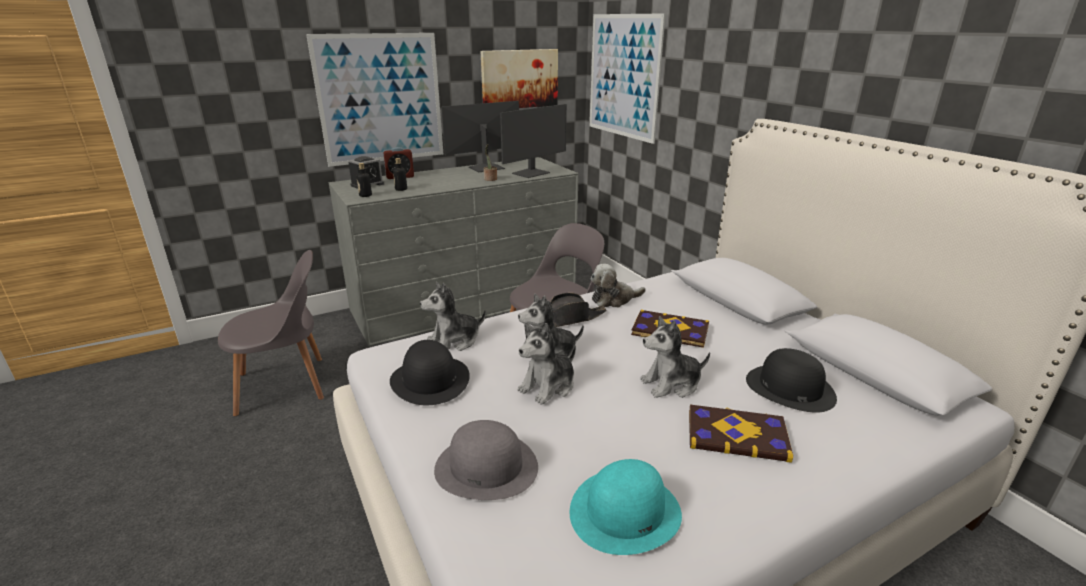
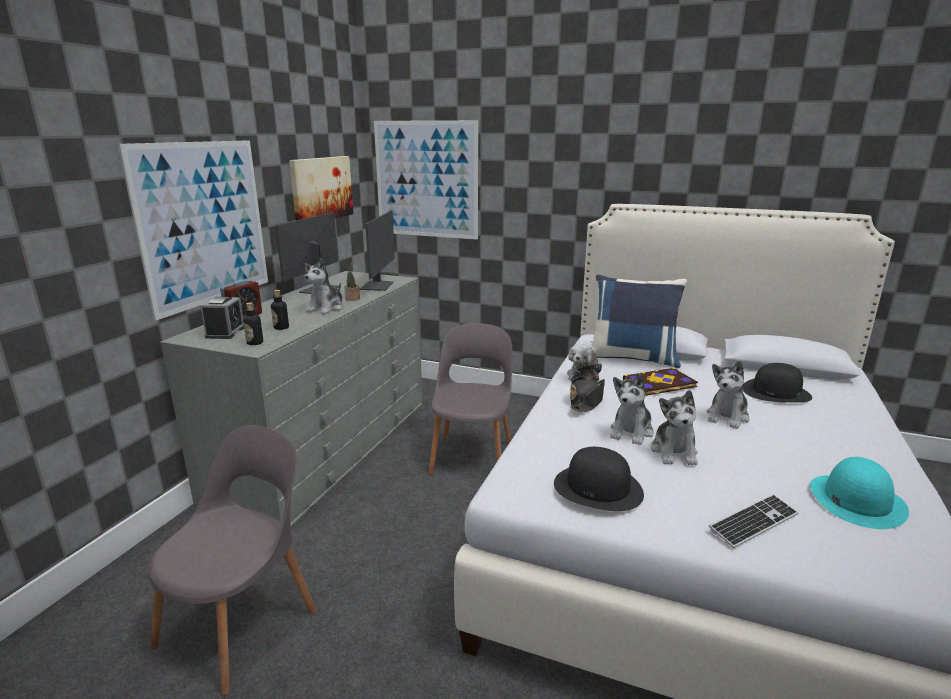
camera: 40 degrees left, 5 degrees down
plush toy [420,282,486,351] -> plush toy moved to [304,258,344,314]
grey hat [434,420,538,500] -> keyboard [709,494,798,548]
book [689,405,793,463] -> none
none -> blue pillow [591,275,687,368]

